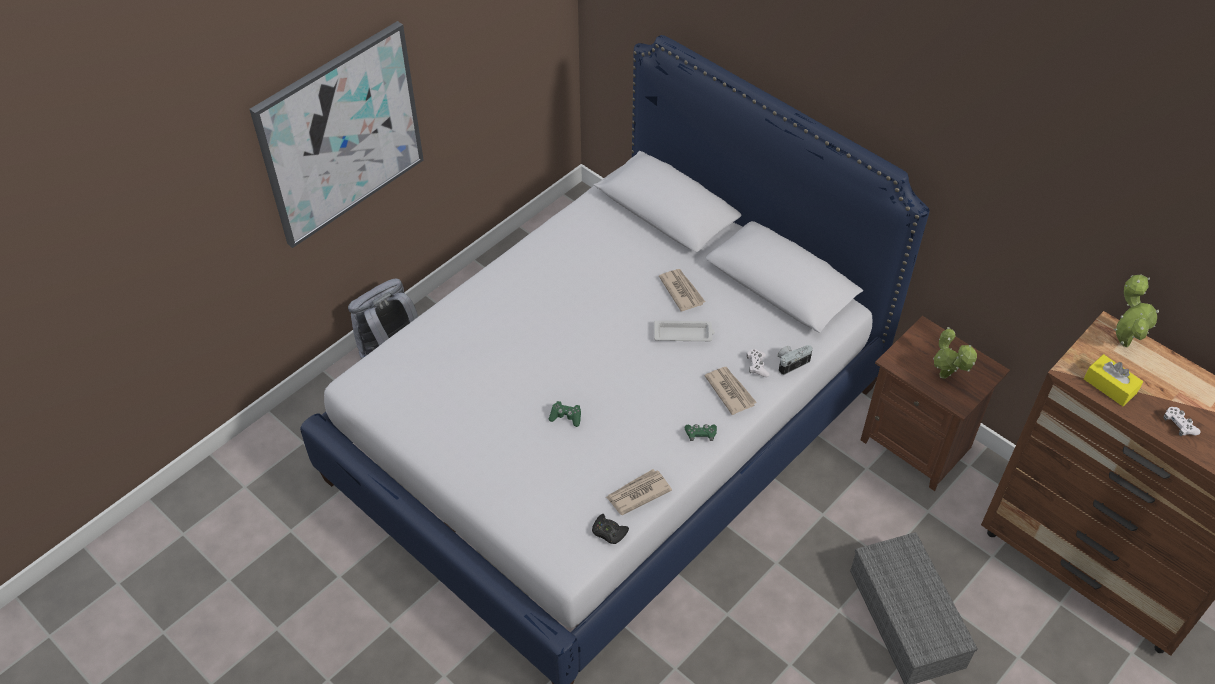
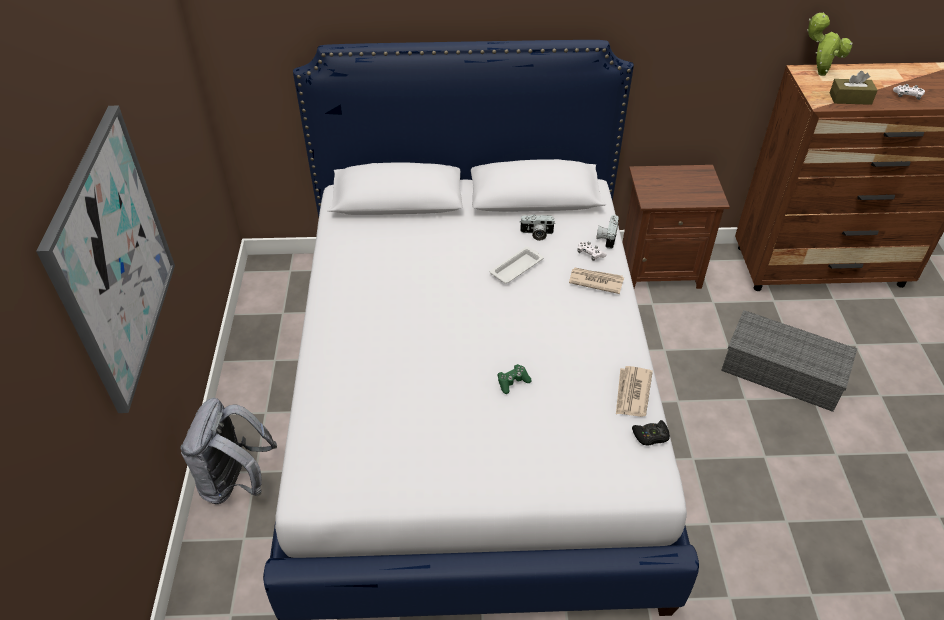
camera: 45 degrees left, 5 degrees down
newspaper [659,269,705,312] -> none
green game controller [685,424,717,441] -> none
potted plant [933,327,977,379] -> none
yellow tissue box [1084,354,1143,406] -> brown tissue box [830,71,878,105]
none -> camera [520,215,556,241]

